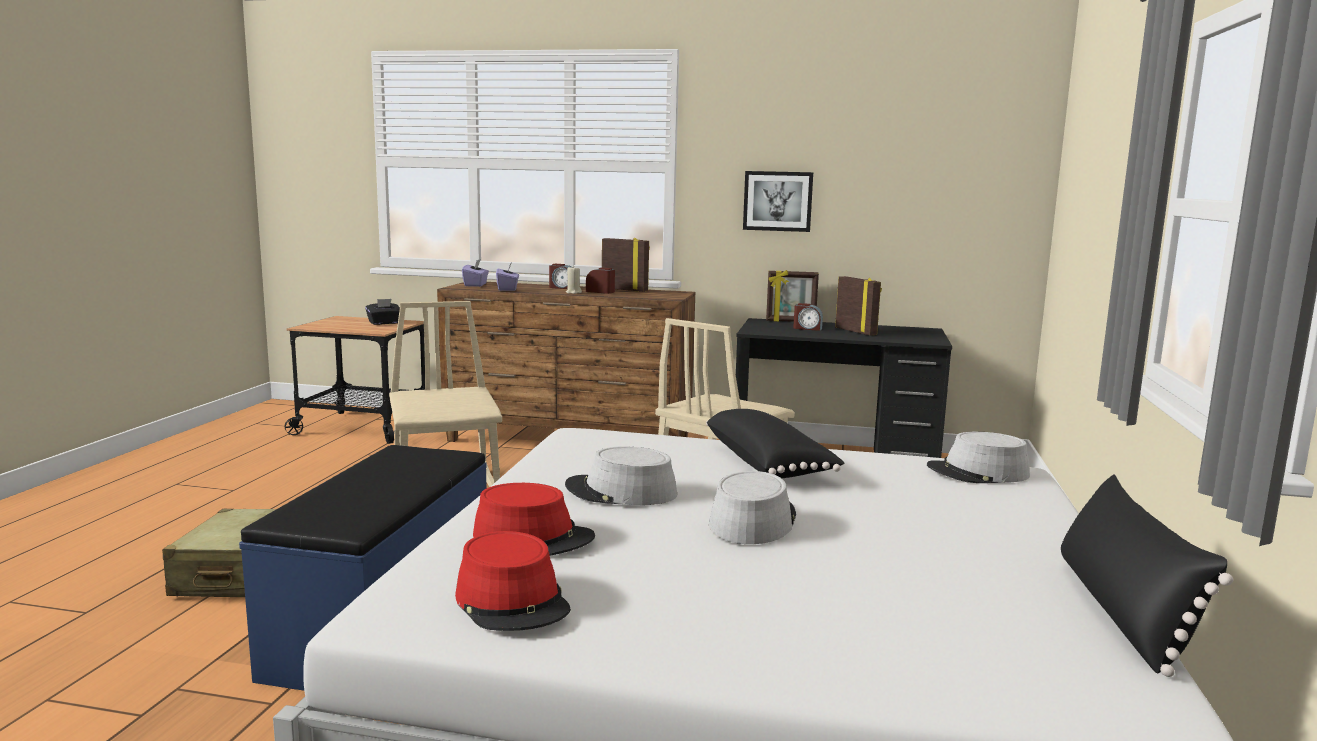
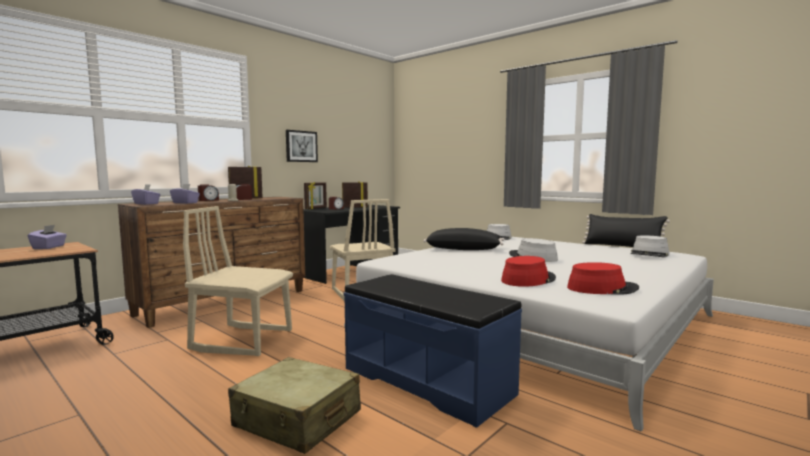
camera: 60 degrees left, 5 degrees down
black tissue box [365,299,400,325] -> purple tissue box [28,225,67,249]
grey hat [565,446,677,505] -> grey hat moved to [630,235,669,258]

